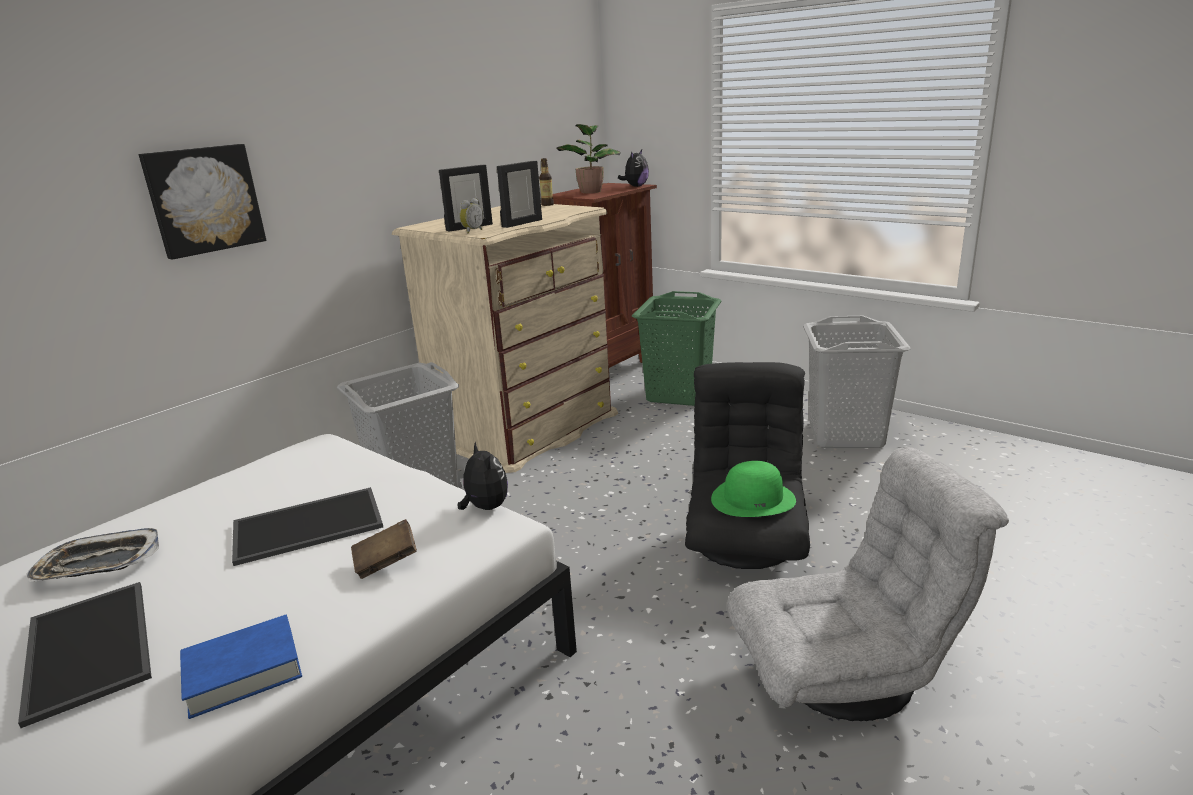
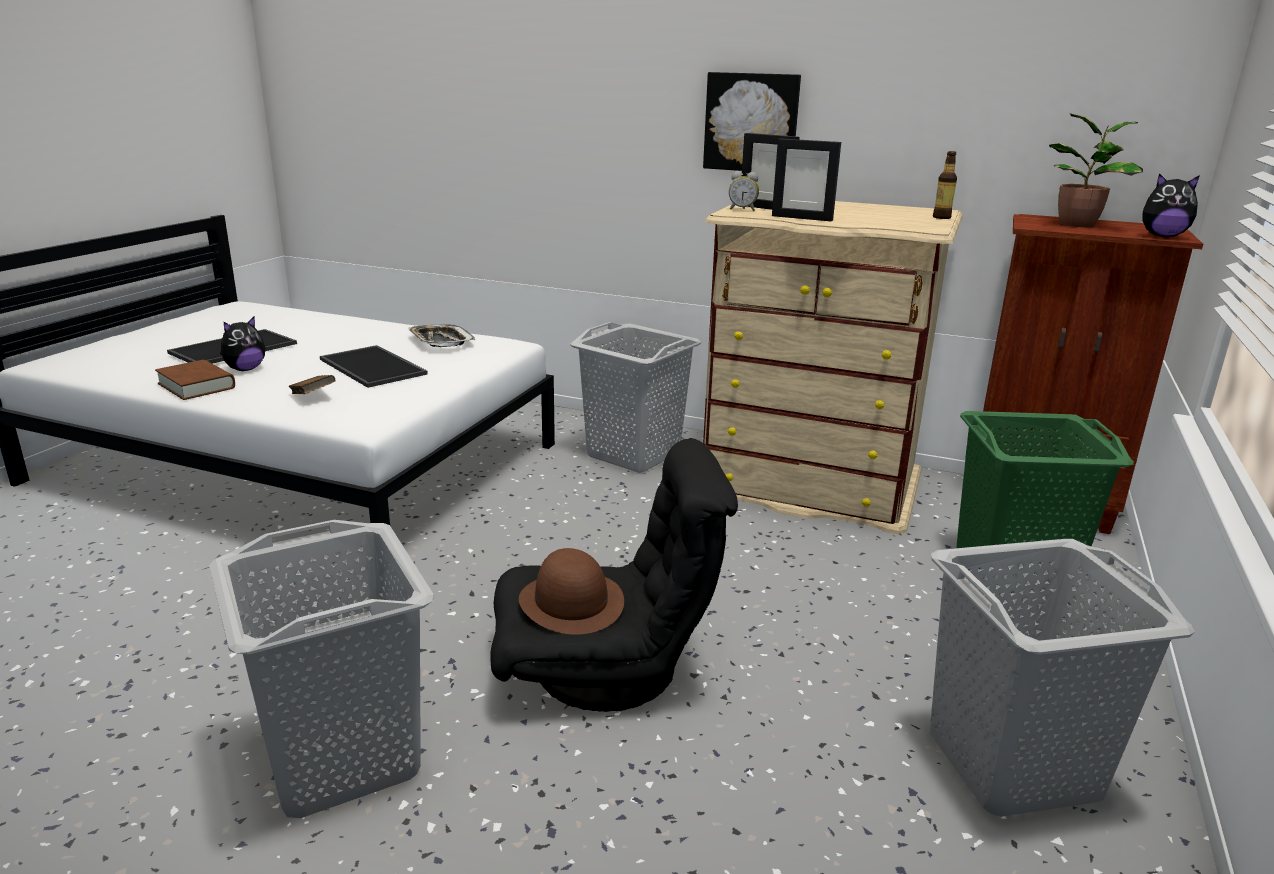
camera: 70 degrees right, 0 degrees up
tray [27,528,159,582] -> tray moved to [408,324,475,347]
picture [139,144,266,260] -> picture moved to [703,72,801,171]
blue book [180,614,302,719] -> brown book [155,360,235,400]
plush toy [457,442,508,510] -> plush toy moved to [220,317,265,371]
green hat [711,461,796,517] -> brown hat [519,548,624,635]
grey armchair [727,447,1009,721] -> grey laundry basket [209,520,434,818]

